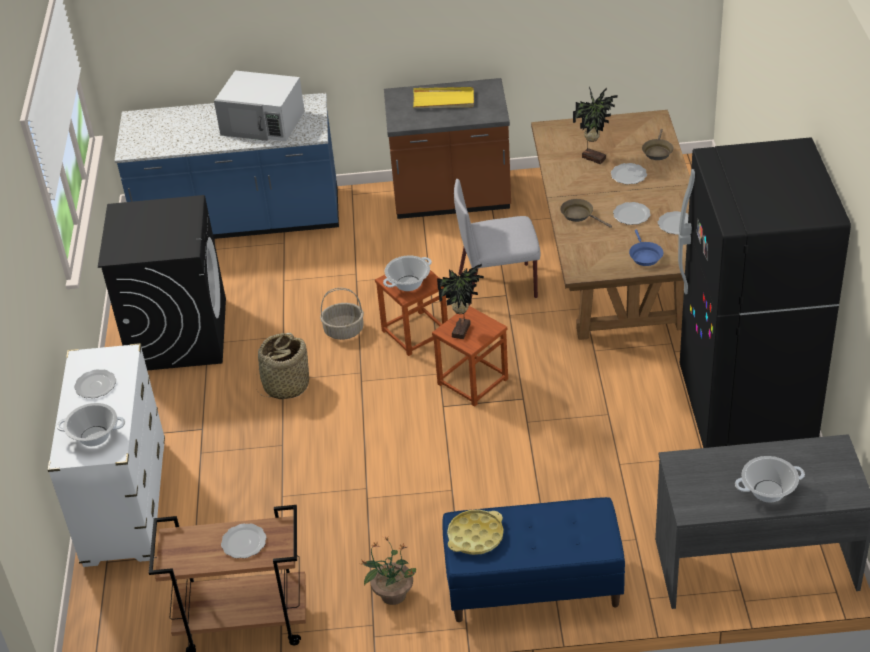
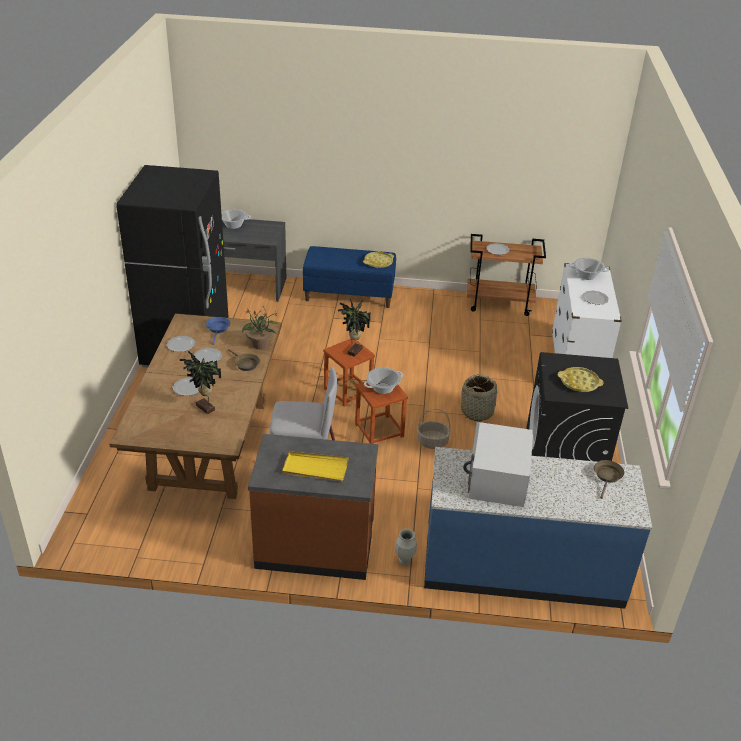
camera: 175 degrees left, 5 degrees down
white microwave [214,70,305,141] -> white microwave turned 105 degrees counterclockwise [463,422,533,507]
potted plant [360,537,416,605] -> potted plant moved to [242,306,278,349]
brown frying pan [642,129,674,160] -> brown frying pan moved to [594,460,624,499]
none -> vase [395,529,417,565]
none -> yellow tray [558,367,603,392]

